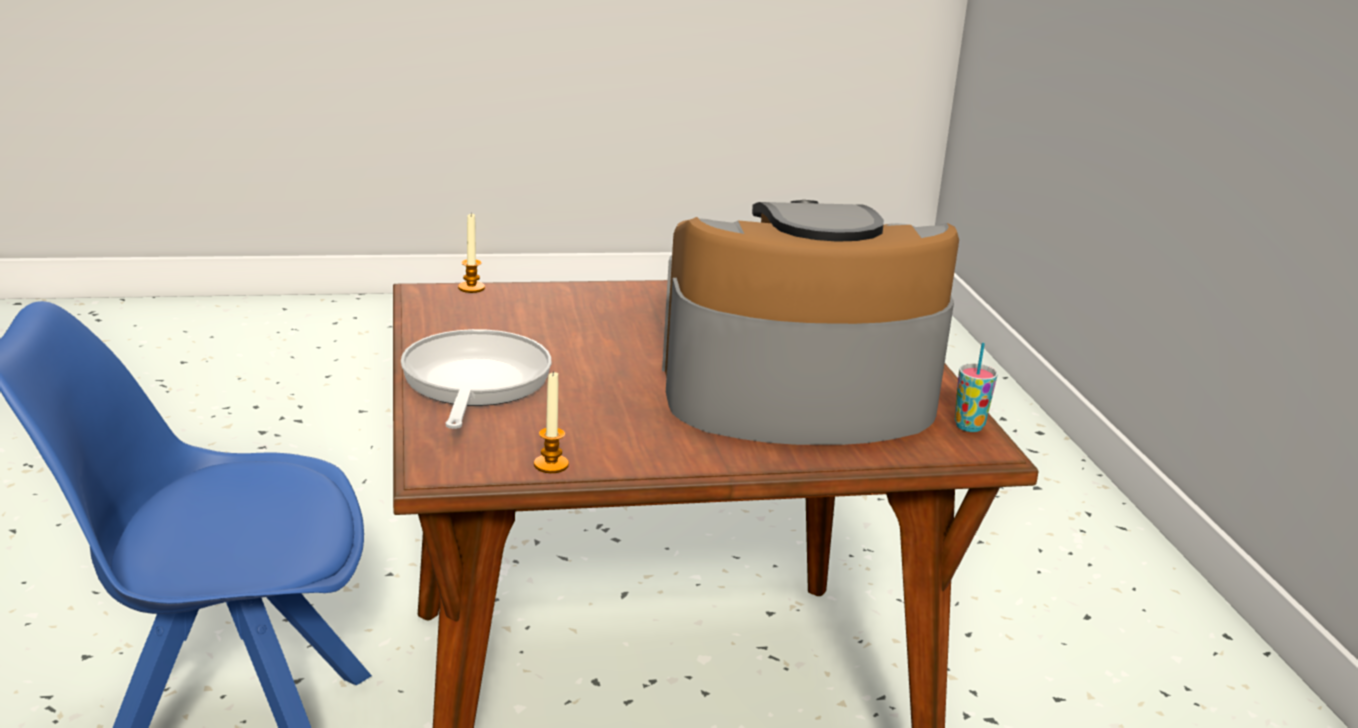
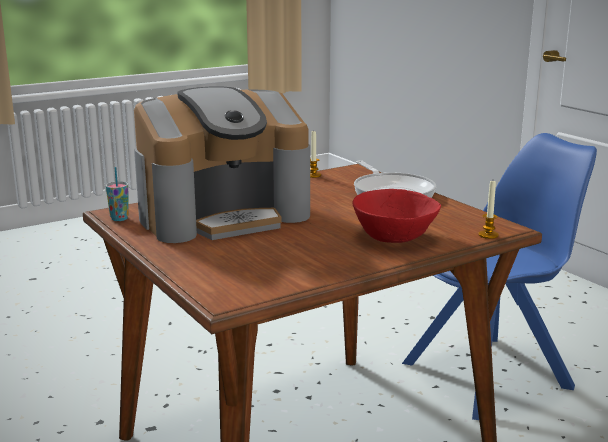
camera: 160 degrees right, 5 degrees down
none -> red bowl [352,189,441,243]

